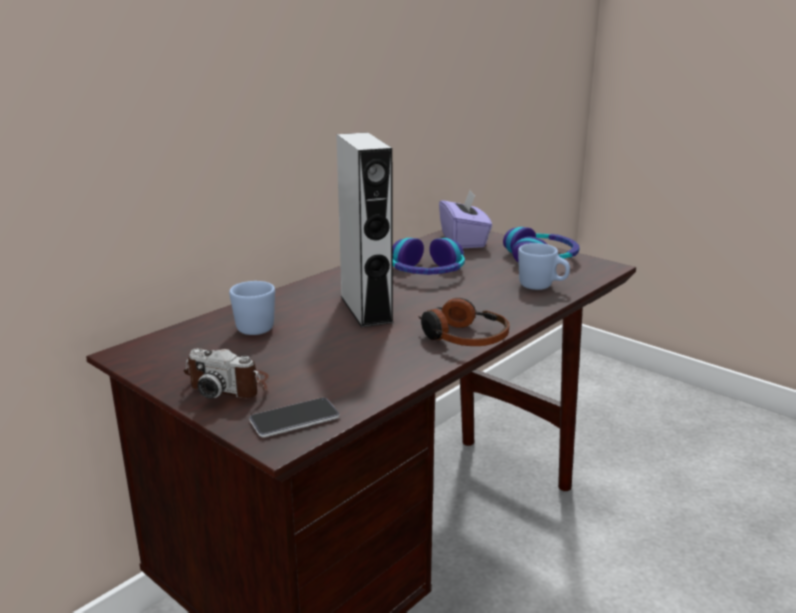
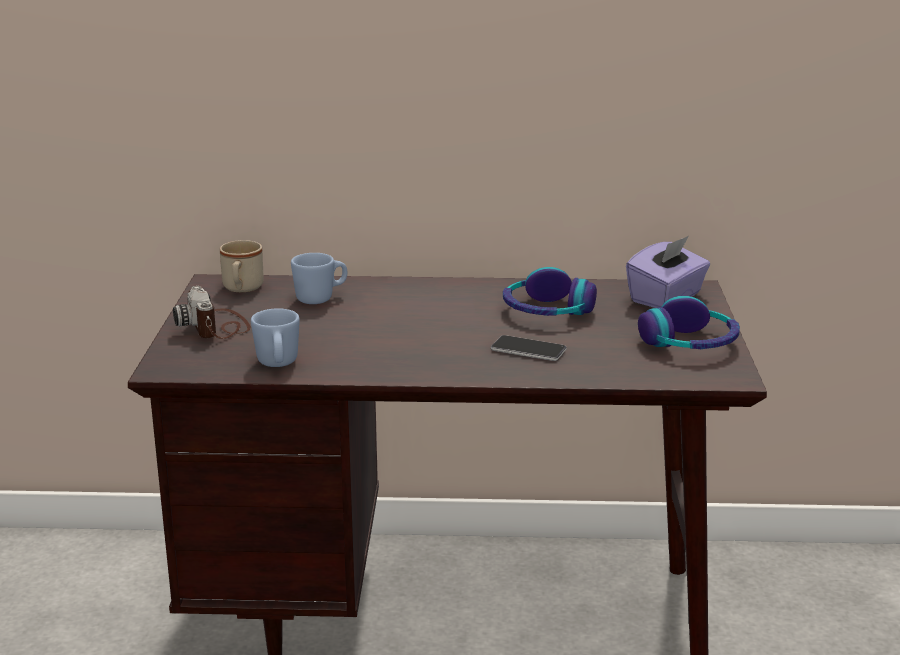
camera: 50 degrees right, 0 degrees up
phone [249,398,340,438] -> phone moved to [491,335,567,361]
grey speaker [336,132,394,327] -> none
headphones [418,298,509,346] -> none
blue mug [518,243,570,290] -> blue mug moved to [251,308,300,367]
none -> beige mug [220,240,264,292]

